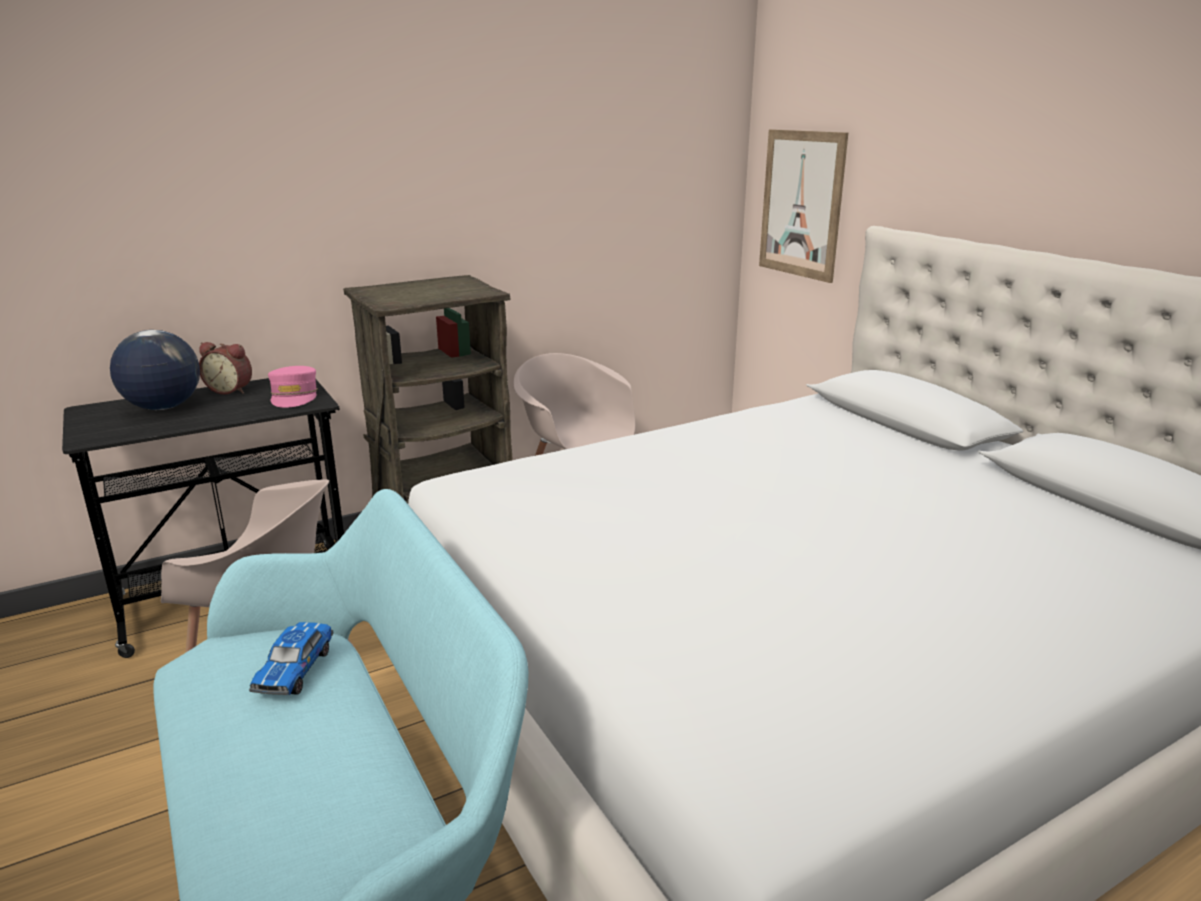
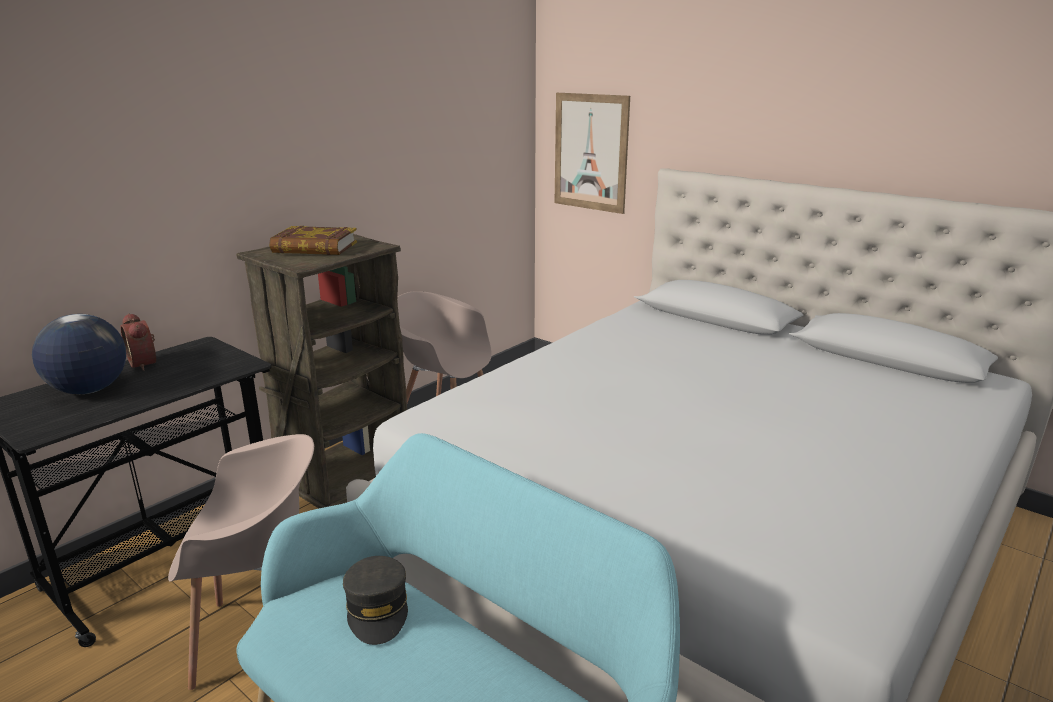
camera: 20 degrees left, 0 degrees up
alarm clock [199,342,252,395] -> alarm clock turned 60 degrees clockwise [120,313,156,371]
toy car [249,622,333,695] -> grey cap [343,556,408,645]
pink cap [268,366,318,408] -> none
none -> book [269,226,357,255]

